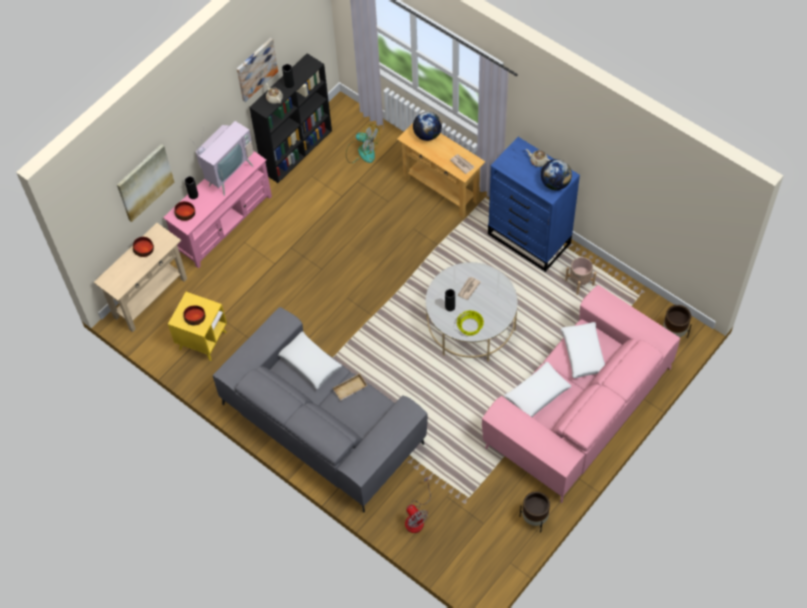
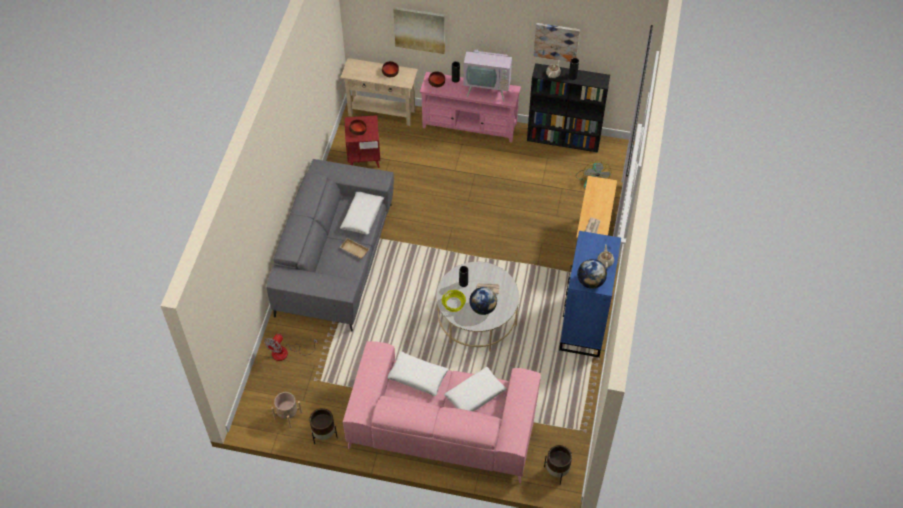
camera: 60 degrees right, 5 degrees down
yellow side table [168,292,227,361] -> red side table [344,115,380,168]
globe [413,111,442,141] -> globe moved to [469,287,497,315]
beige planter [565,257,596,295] -> beige planter moved to [271,392,302,428]

